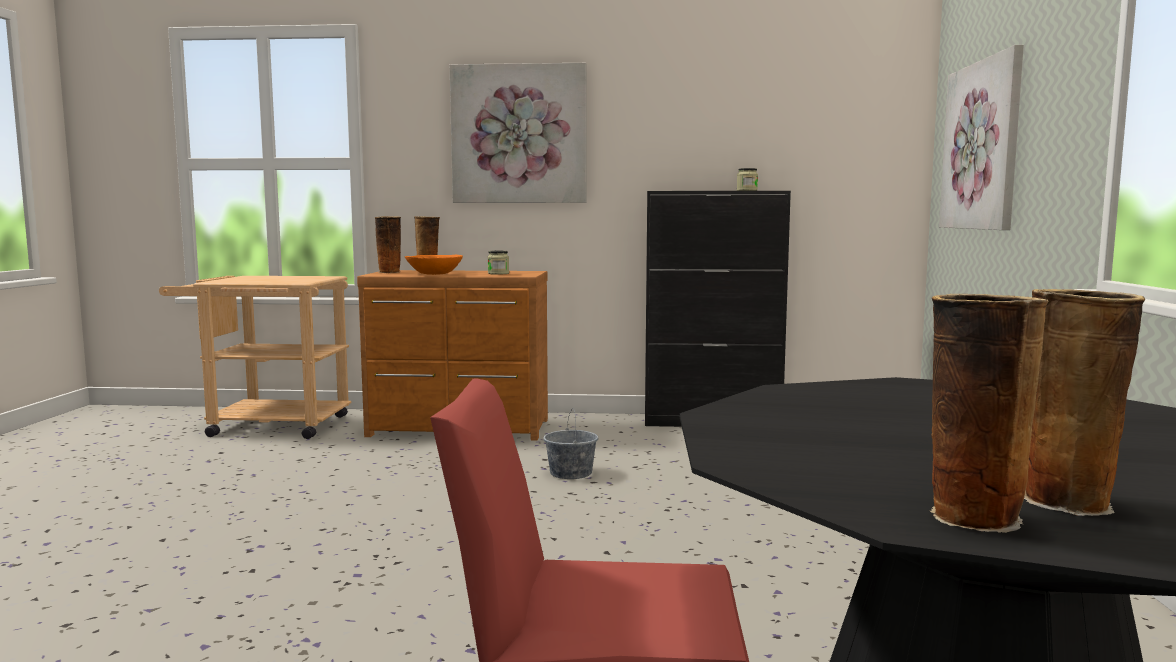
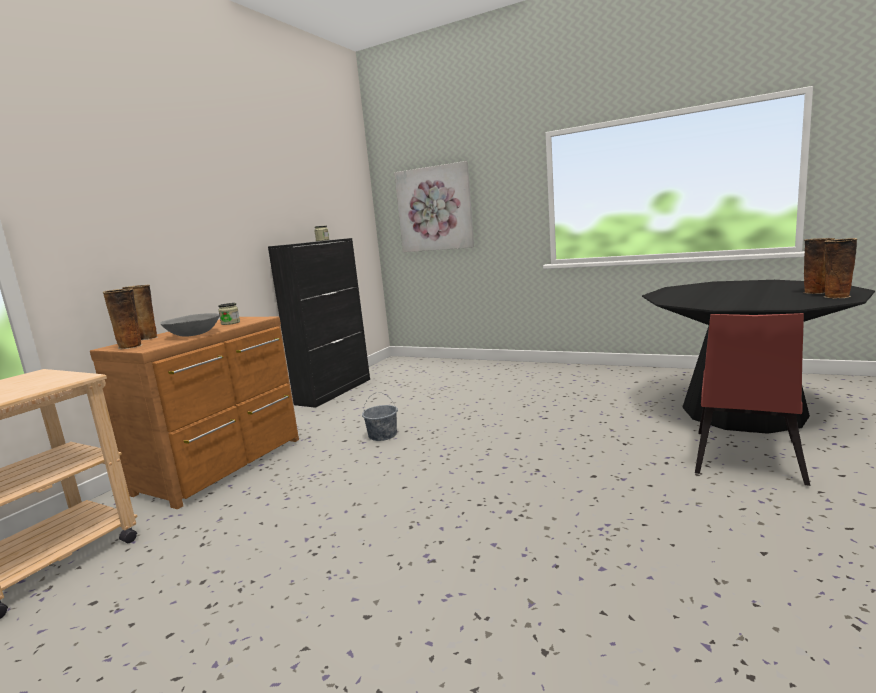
camera: 65 degrees left, 5 degrees up
orange bowl [405,255,463,275] -> grey bowl [160,313,220,337]
picture [450,63,587,203] -> none

